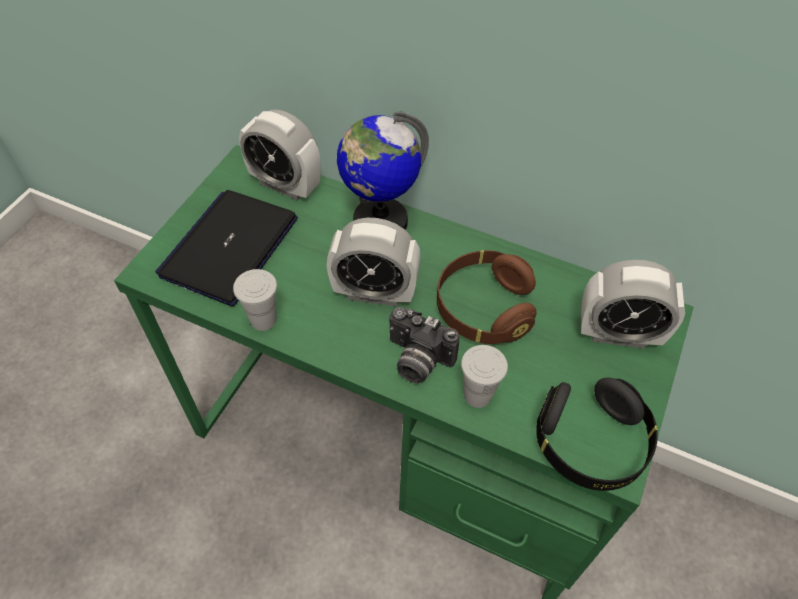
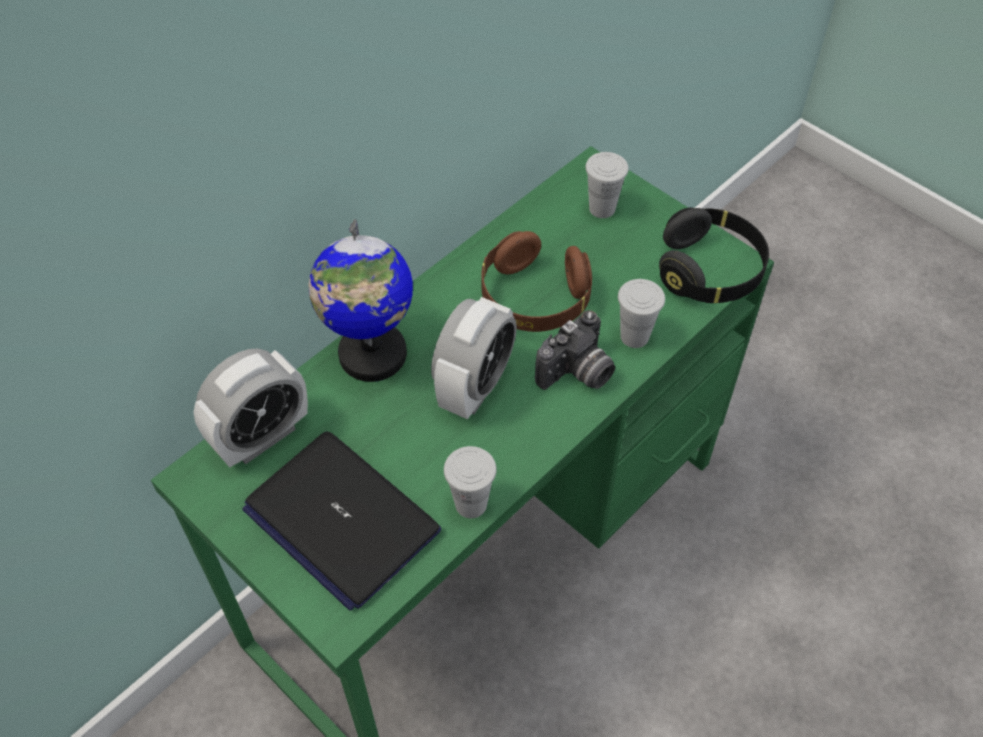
camera: 70 degrees left, 0 degrees up
alarm clock [581,260,685,349] -> white cup [585,152,629,218]

